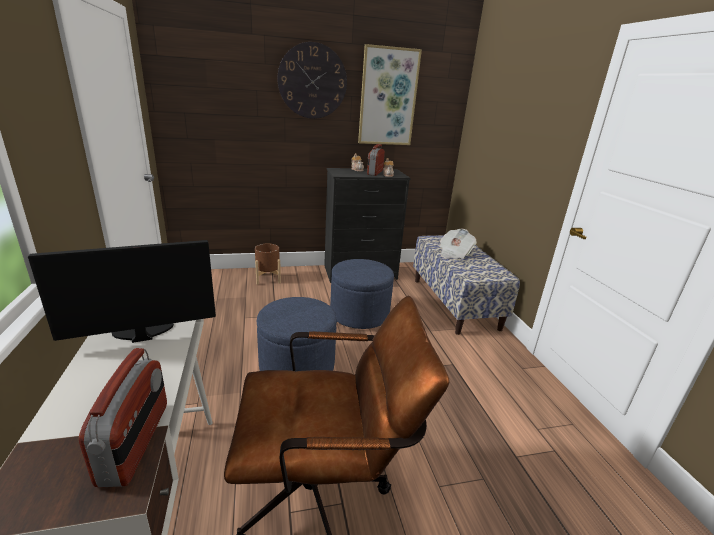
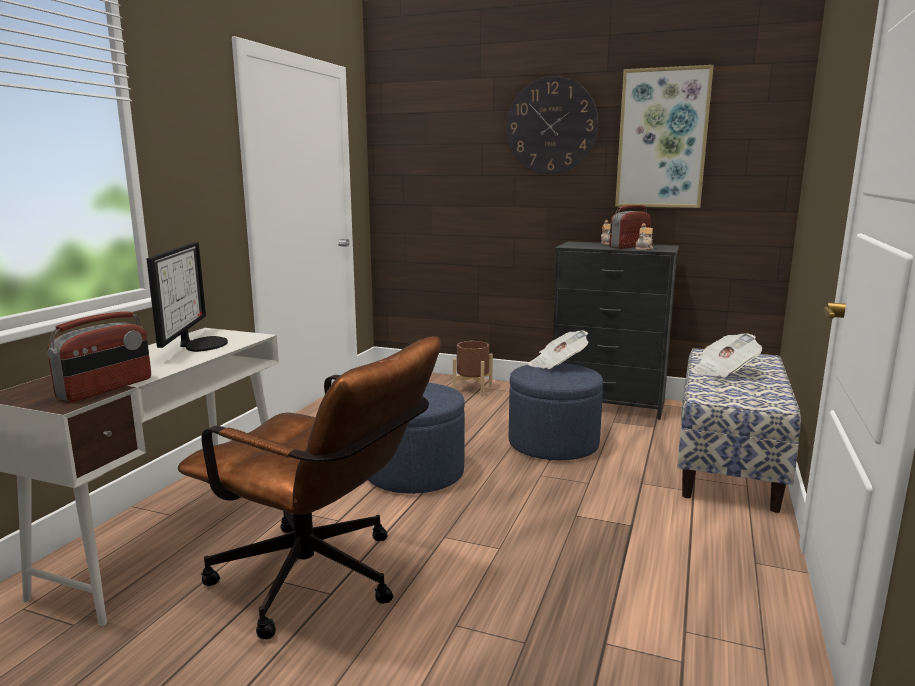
camera: 35 degrees right, 10 degrees down
monitor [28,240,216,343] -> monitor turned 75 degrees clockwise [147,242,228,352]
none -> newspaper [528,330,588,369]

